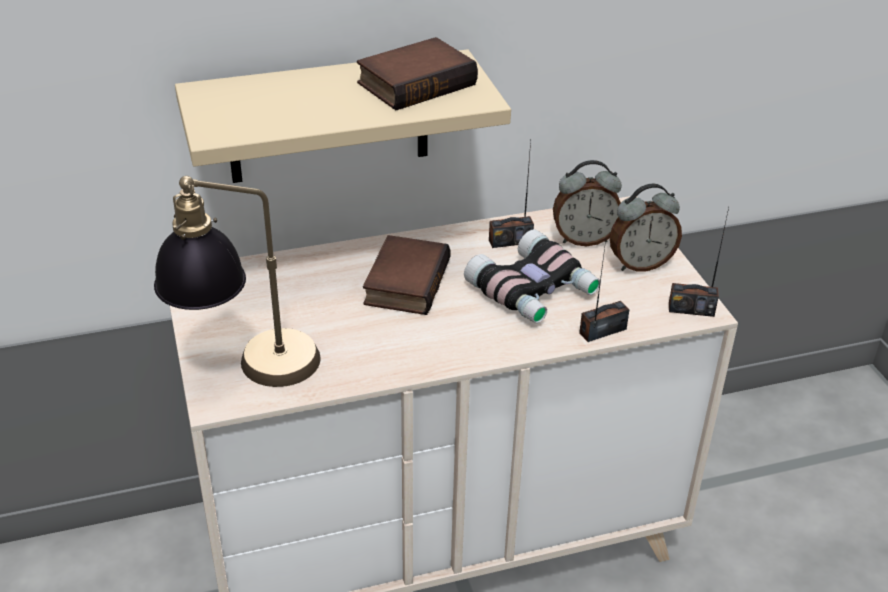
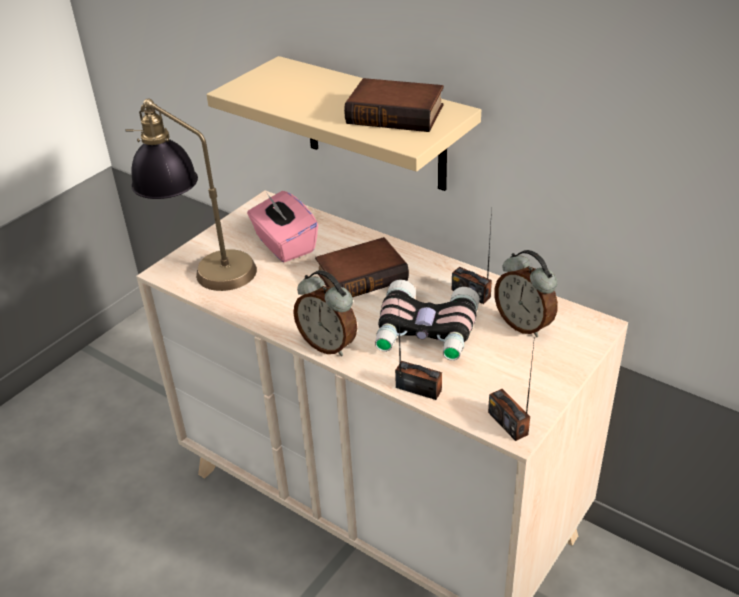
camera: 55 degrees right, 0 degrees up
alarm clock [610,184,682,272] -> alarm clock moved to [293,270,357,356]
none -> pink tissue box [247,191,318,262]

